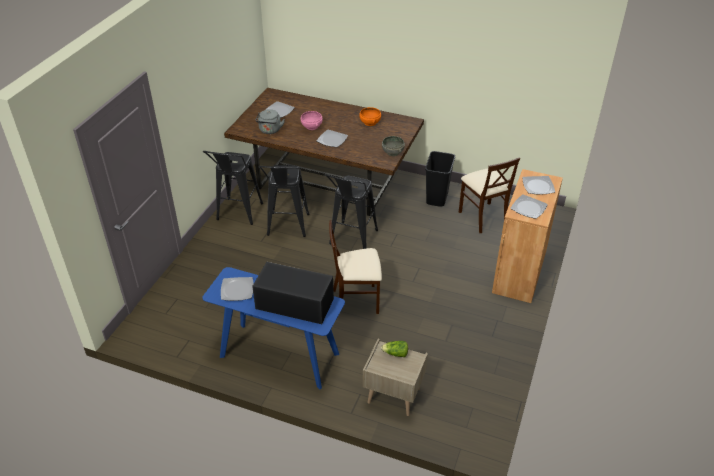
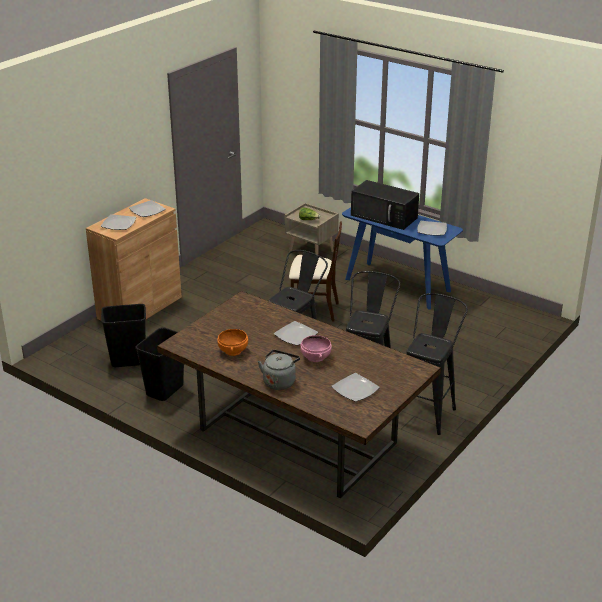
camera: 165 degrees left, 10 degrees down
grey kettle [256,109,285,134] -> grey kettle moved to [258,350,300,390]
grey bowl [382,136,405,156] -> none
beige chair [459,157,520,233] -> black trash can [101,304,146,367]

